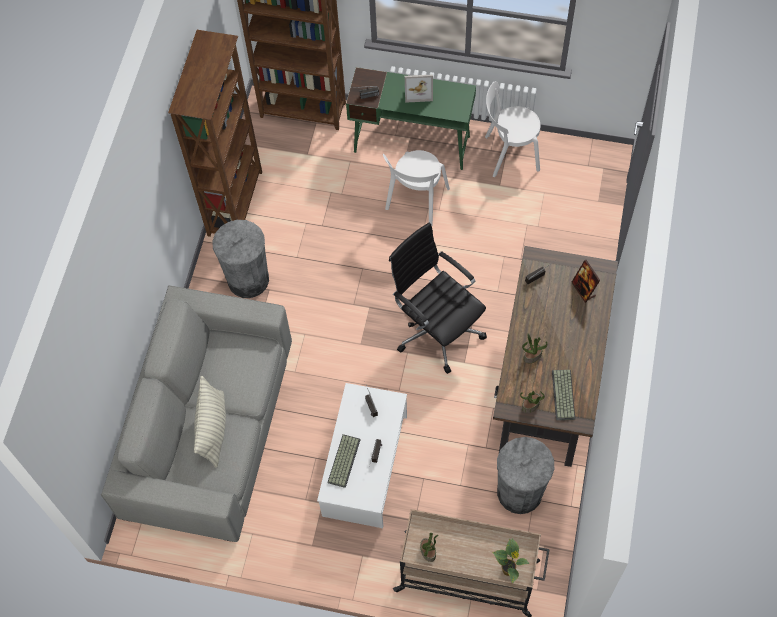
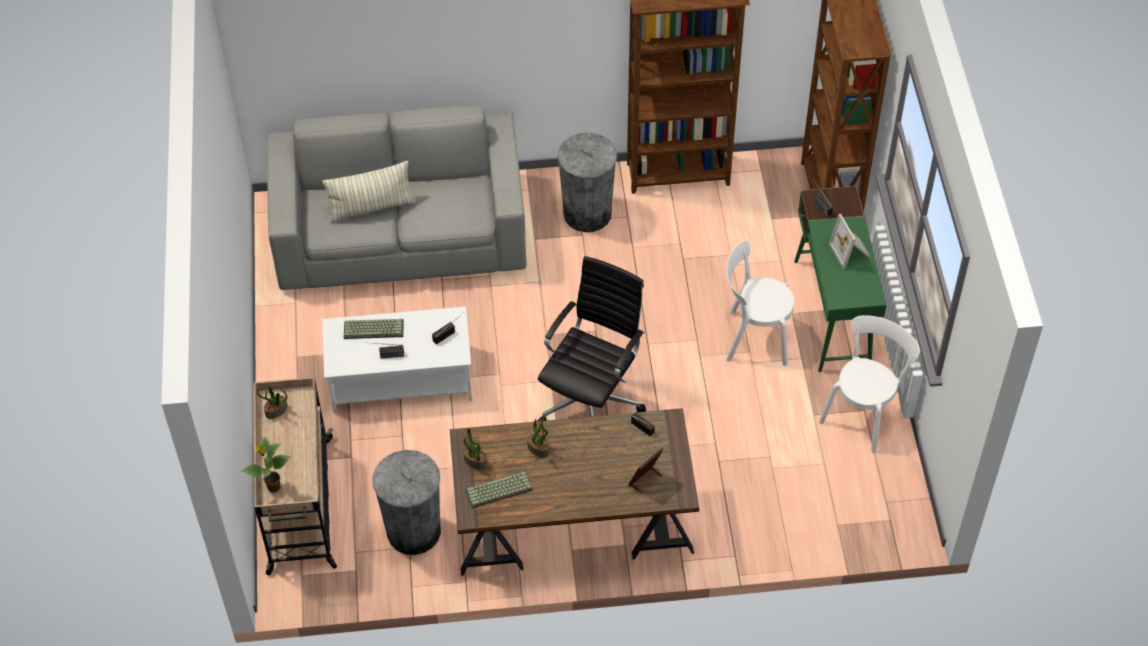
camera: 70 degrees right, 10 degrees down
white chair [485,81,540,177] -> white chair turned 60 degrees clockwise [819,315,920,453]

